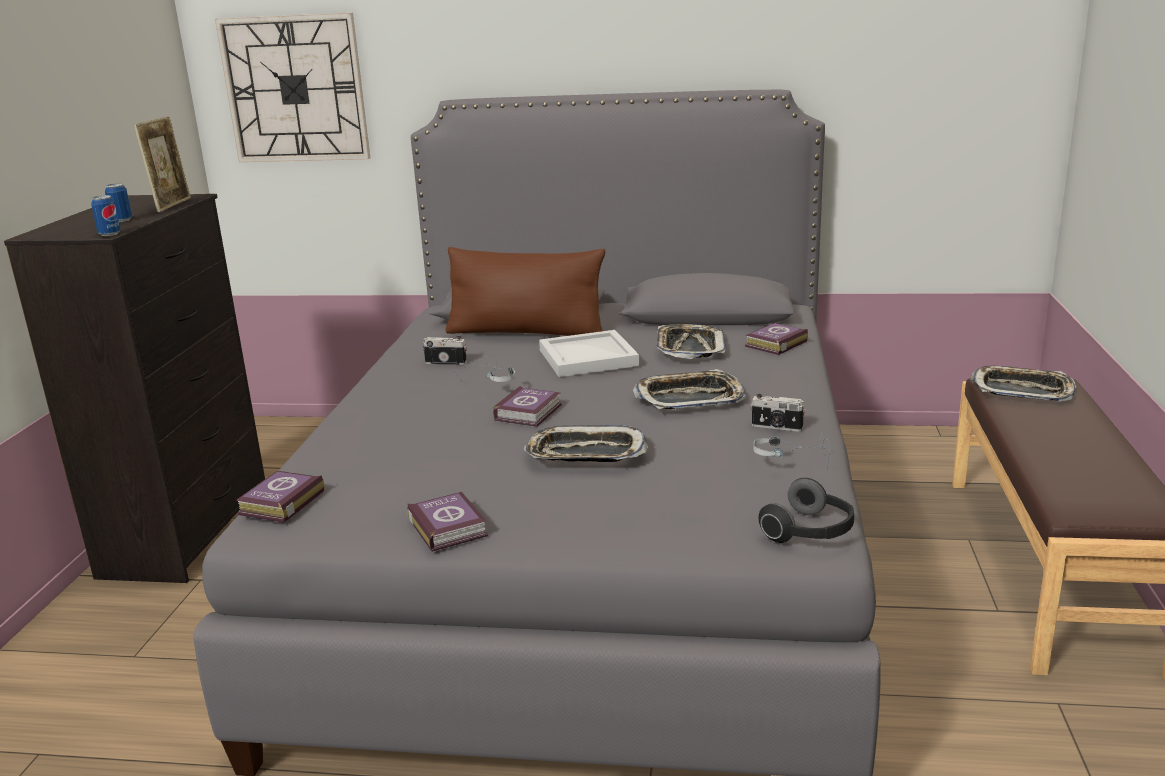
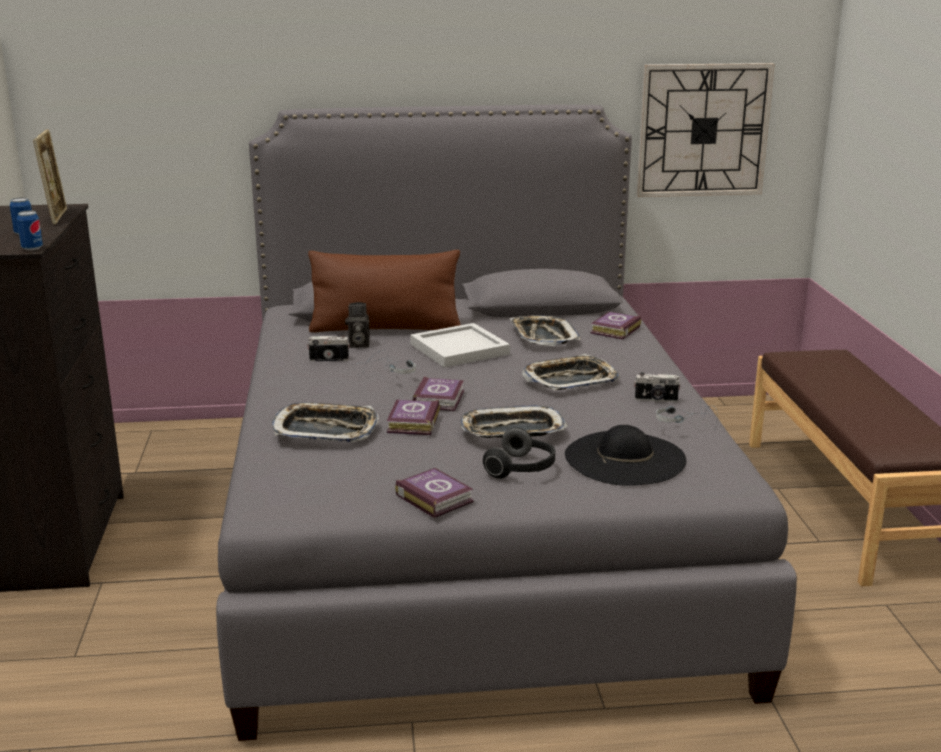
camera: 15 degrees left, 0 degrees up
wall clock [215,13,370,162] -> wall clock moved to [637,63,775,197]
book [235,471,324,523] -> book moved to [387,400,440,435]
headphones [759,478,854,543] -> headphones moved to [483,427,555,479]
tray [971,366,1076,401] -> tray moved to [272,402,379,442]
none -> camera [345,302,370,348]
none -> black hat [565,425,686,486]

